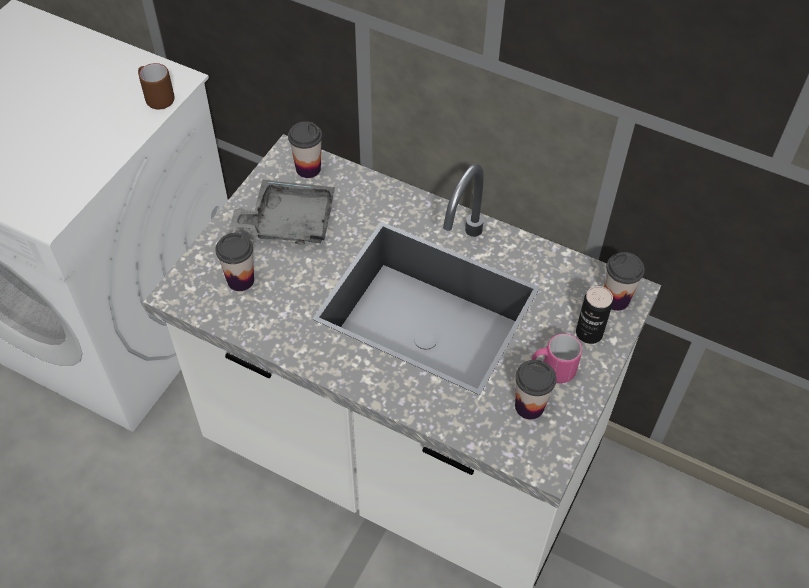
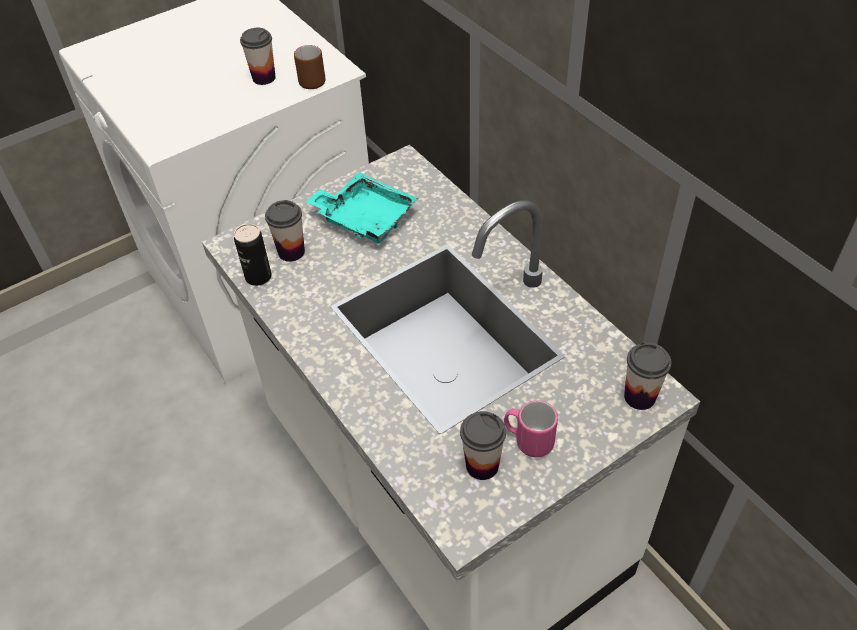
camera: 30 degrees right, 5 degrees down
grey tray [230,180,335,245] -> turquoise tray [306,172,419,243]
cup [288,121,322,178] -> cup moved to [240,28,276,85]
can [576,286,613,344] -> can moved to [234,224,272,286]

